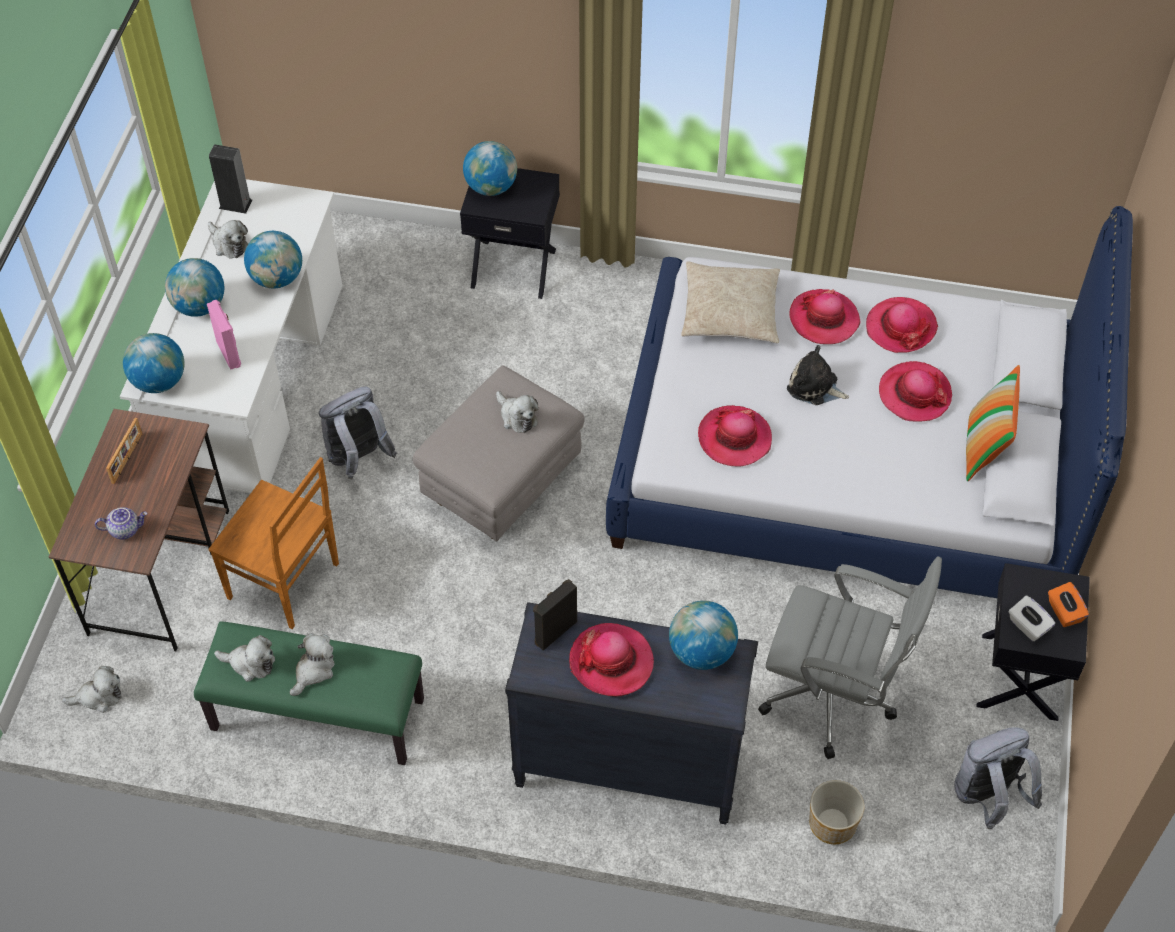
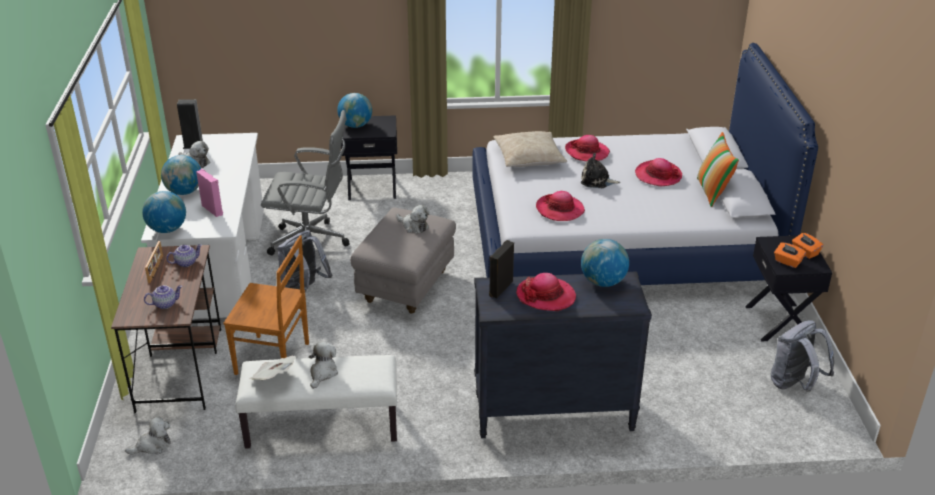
camera: 15 degrees left, 20 degrees down
green bench [194,621,424,765] -> white bench [235,355,397,449]
plush toy [214,635,275,682] -> newspaper [250,356,298,380]
globe [244,231,302,288] -> none
grey office chair [758,556,942,759] -> grey office chair moved to [261,110,350,255]
planter [809,780,864,844] -> none
hat [866,297,938,353] -> none
white tissue box [1008,596,1055,641] -> orange tissue box [774,242,806,268]
none -> teapot [166,244,202,267]

